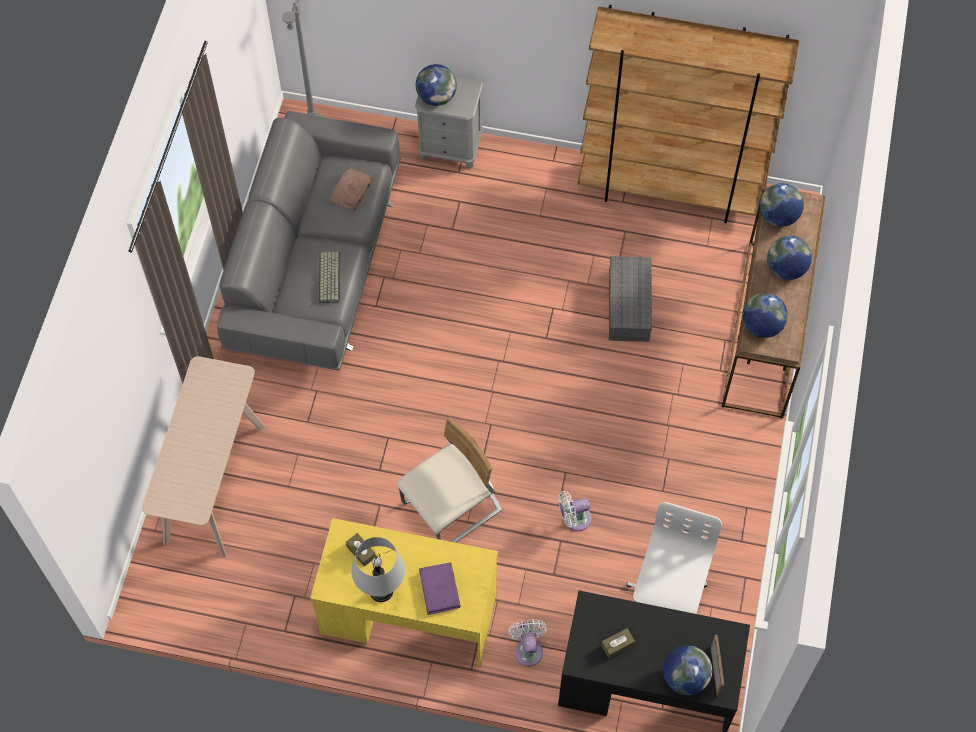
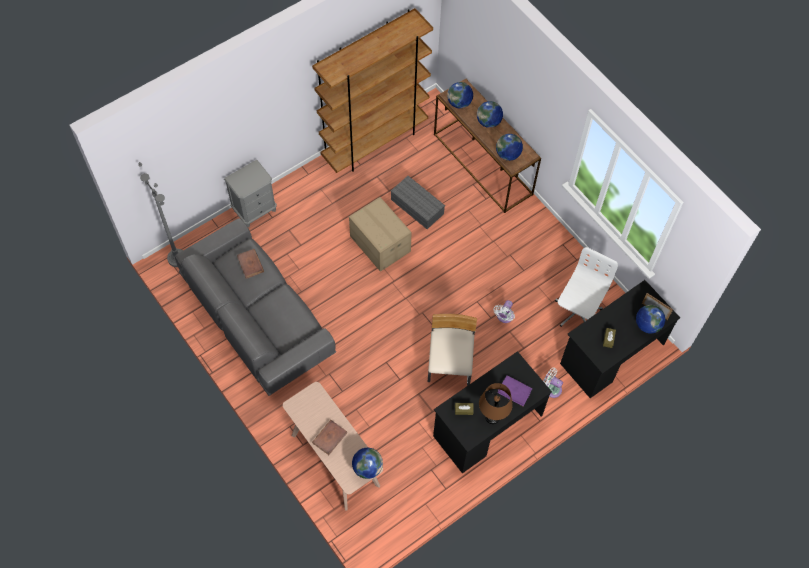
camera: 50 degrees left, 0 degrees up
yellow desk [310,518,498,667] -> black desk [433,351,552,473]
keyboard [319,251,340,303] -> none
grey table lamp [351,537,405,602] -> brown table lamp [479,383,513,424]
globe [416,64,457,106] -> globe moved to [352,448,383,479]
white office chair [627,502,722,614] -> white office chair turned 60 degrees clockwise [555,247,618,327]
none -> brown book [312,420,348,455]
none -> cardboard box [349,197,412,272]

